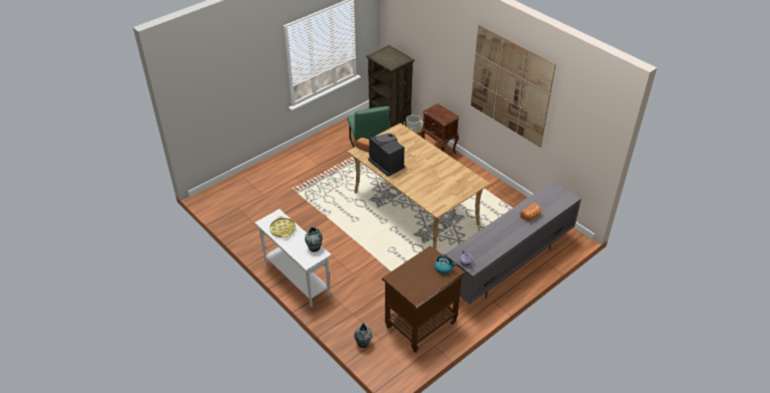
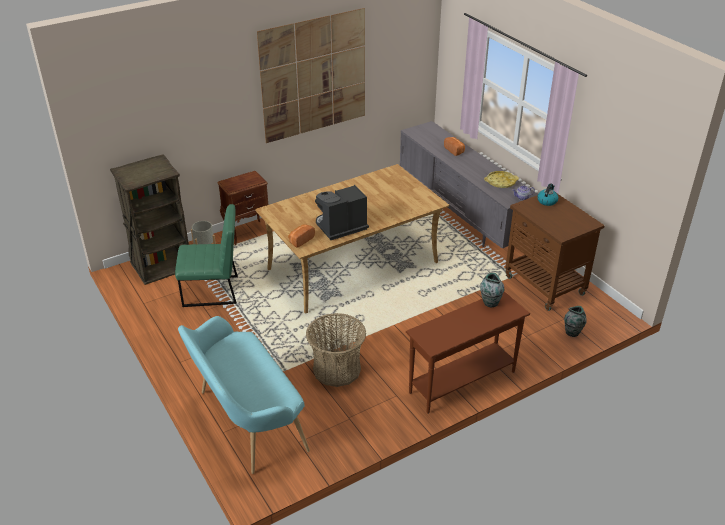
camera: 80 degrees left, 5 degrees down
white console table [255,209,332,307] -> brown console table [406,291,530,414]
yellow tray [270,216,296,238] -> yellow tray moved to [484,171,519,188]
none -> turquoise bench [178,316,310,474]
none -> basket [306,313,366,387]

